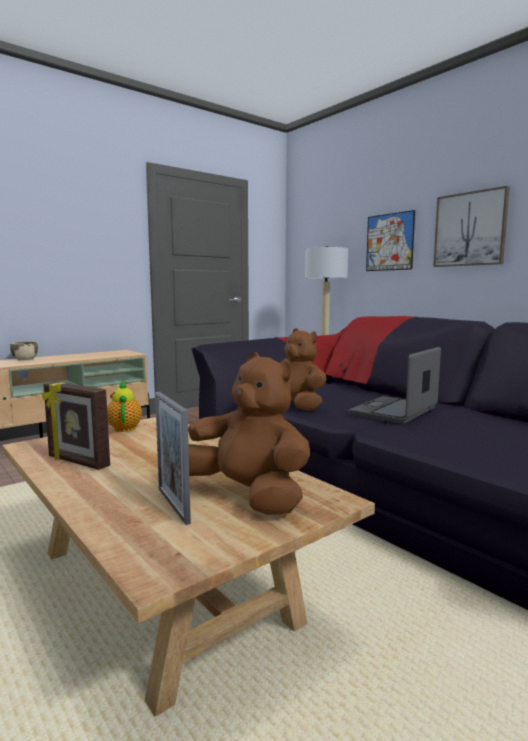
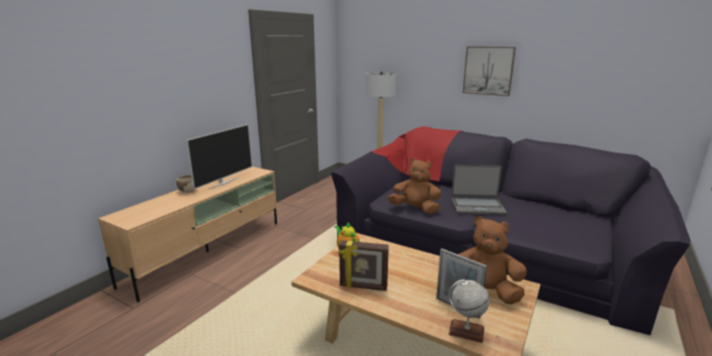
camera: 20 degrees left, 10 degrees up
laptop [349,347,441,424] -> laptop turned 105 degrees counterclockwise [452,165,507,215]
picture [366,210,415,271] -> none
none -> television [186,124,252,189]
none -> globe [449,279,490,343]

